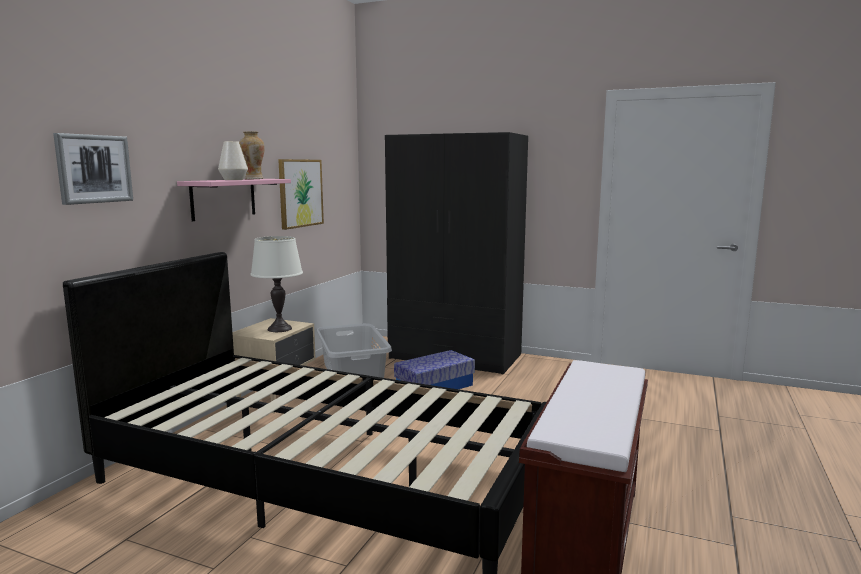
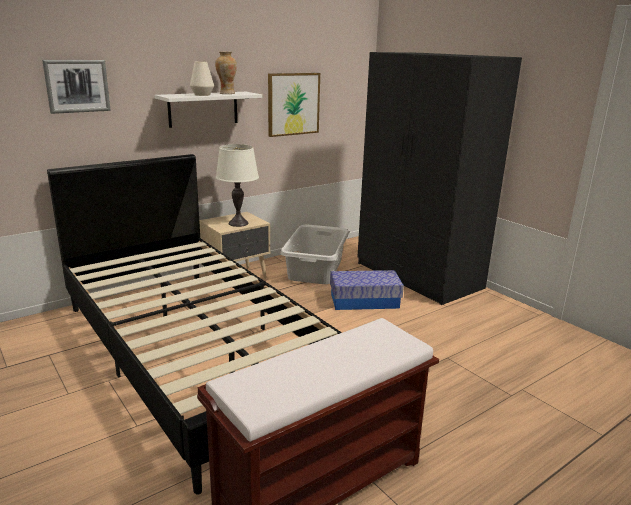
camera: 30 degrees right, 10 degrees up
pink shelf [177,179,291,221] -> white shelf [155,92,262,128]

